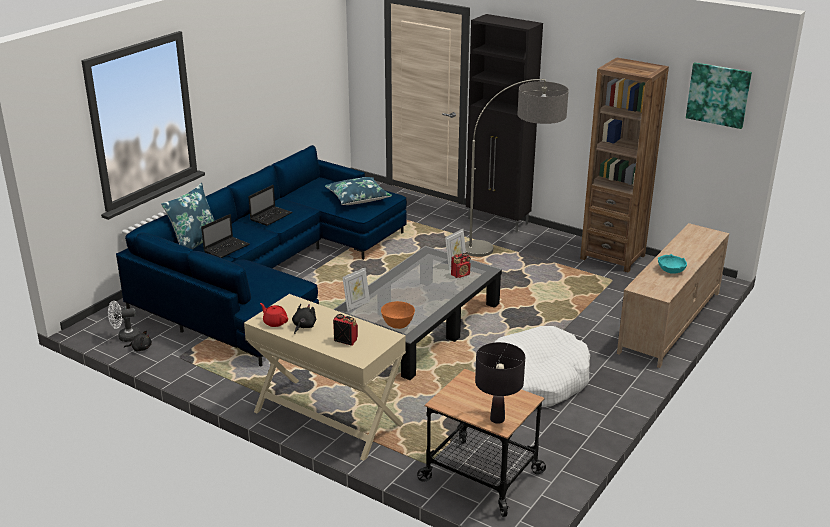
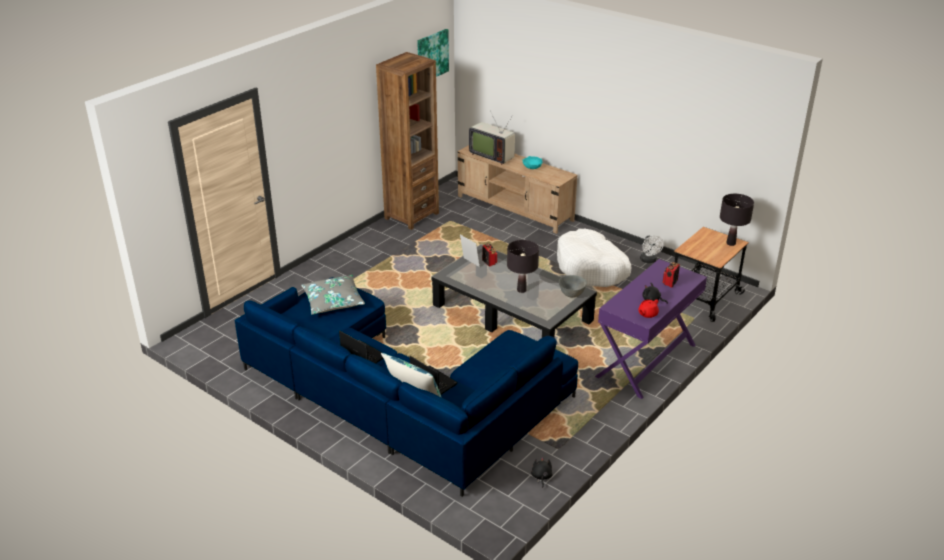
camera: 85 degrees left, 5 degrees up
white fan [108,301,140,342] -> white fan moved to [640,236,664,263]
beige console table [244,294,406,461] -> purple console table [595,259,707,399]
blue pillow [325,177,392,205] -> grey pillow [301,275,365,315]
picture frame [342,268,370,312] -> none
orange bowl [381,301,415,329] -> grey bowl [559,275,587,297]
floor lamp [465,79,569,257] -> none
black cabinet [466,14,543,232] -> none
none -> television [469,113,515,165]
none -> black table lamp [507,240,539,293]

